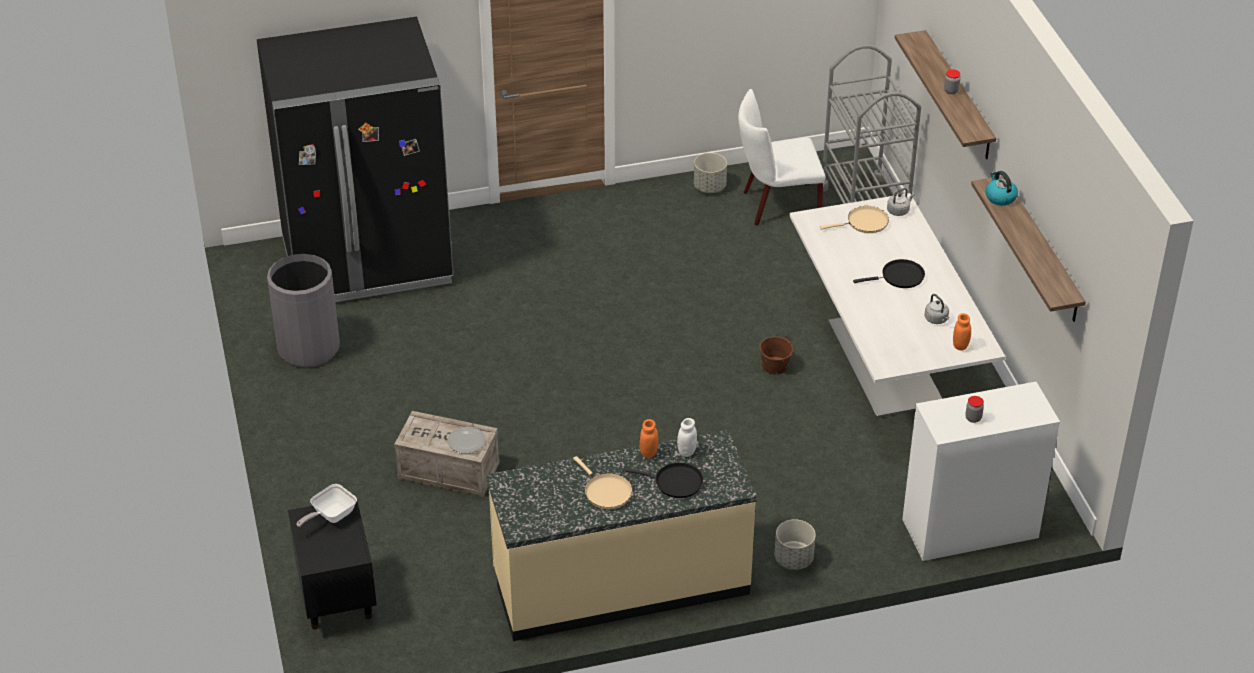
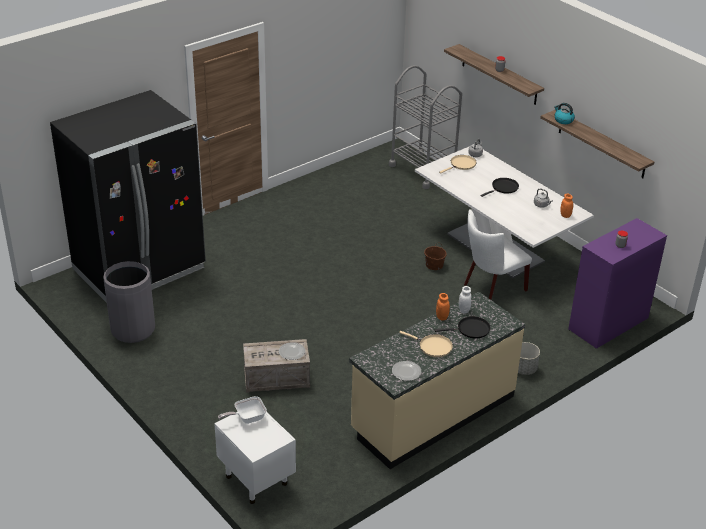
camera: 25 degrees left, 5 degrees down
black nightstand [288,502,377,630] -> white nightstand [214,412,296,504]
frying pan [296,484,357,527] -> frying pan turned 45 degrees clockwise [218,396,267,424]
grey planter [694,153,727,193] -> none
white chair [738,89,825,225] -> white chair moved to [464,209,532,300]
white dresser [902,382,1060,561] -> purple dresser [568,218,667,349]
none -> plate [392,361,421,381]

